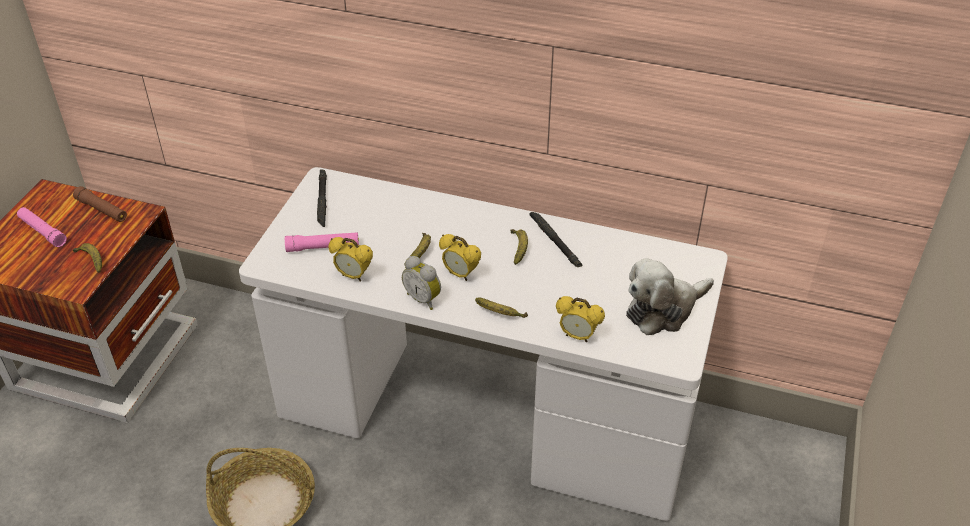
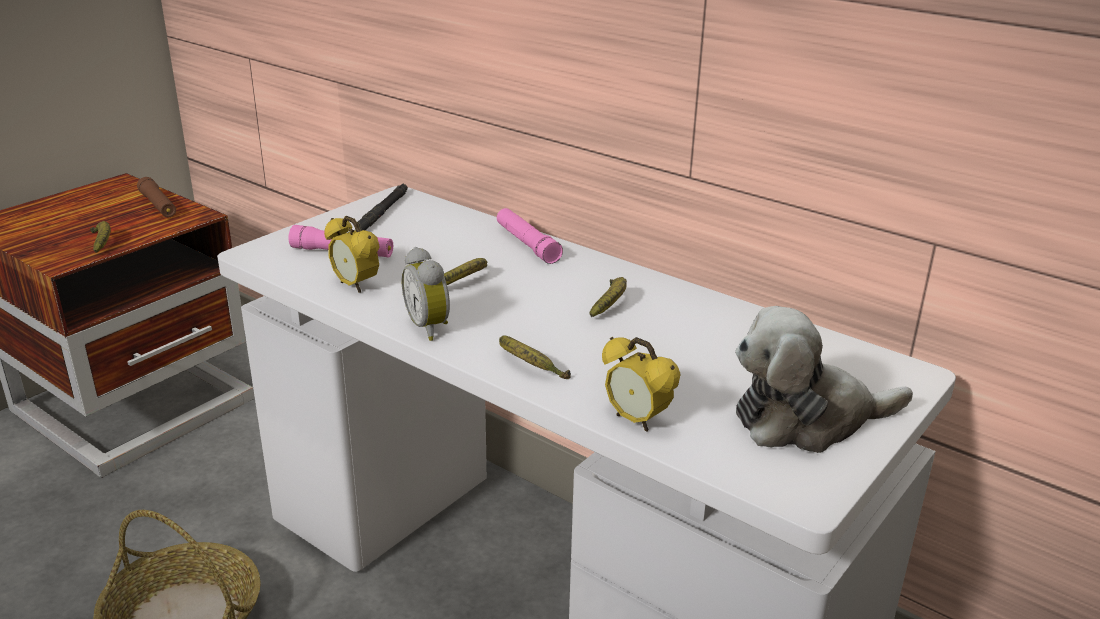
camera: 20 degrees right, 15 degrees down
pink flashlight [17,207,67,247] -> pink flashlight moved to [497,208,563,264]
alarm clock [439,234,481,281] -> none
black flashlight [529,212,582,267] -> none

